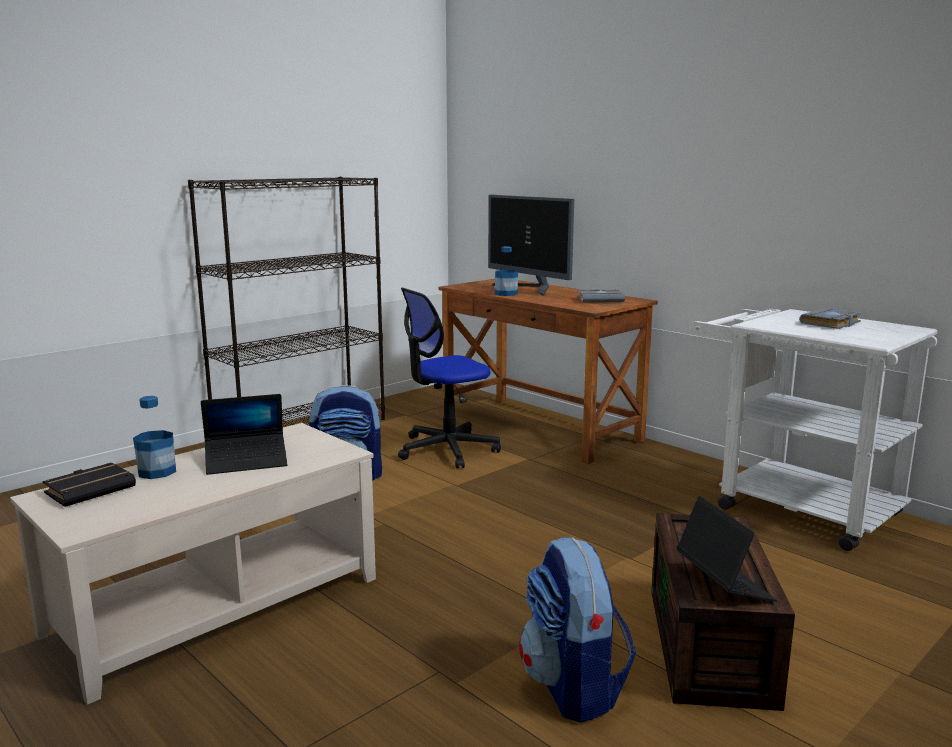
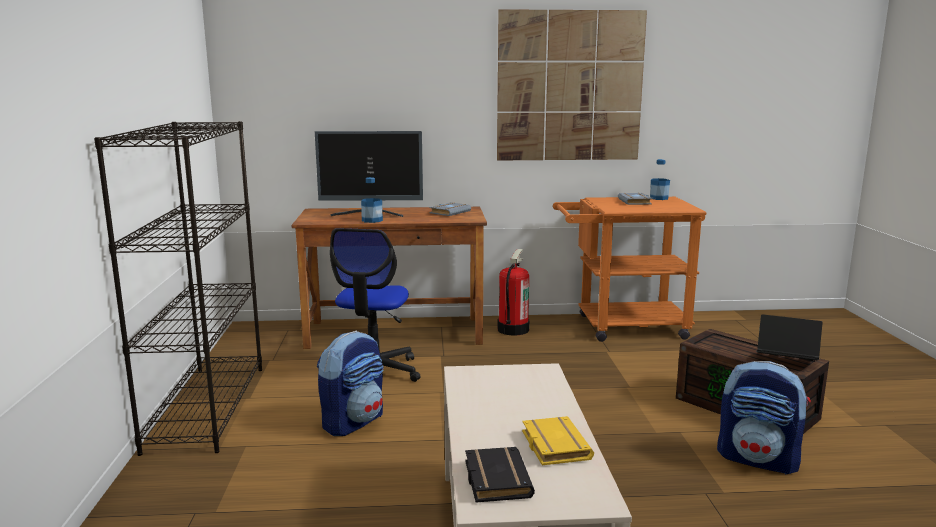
camera: 50 degrees left, 0 degrees up
bottle [133,396,176,479] -> bottle moved to [650,159,670,200]
laptop [201,394,287,475] -> none
white cart [690,309,938,551] -> orange cart [553,197,706,342]
none -> picture [497,9,647,160]
none -> fire extinguisher [498,249,530,336]
none -> yellow book [522,416,594,465]

